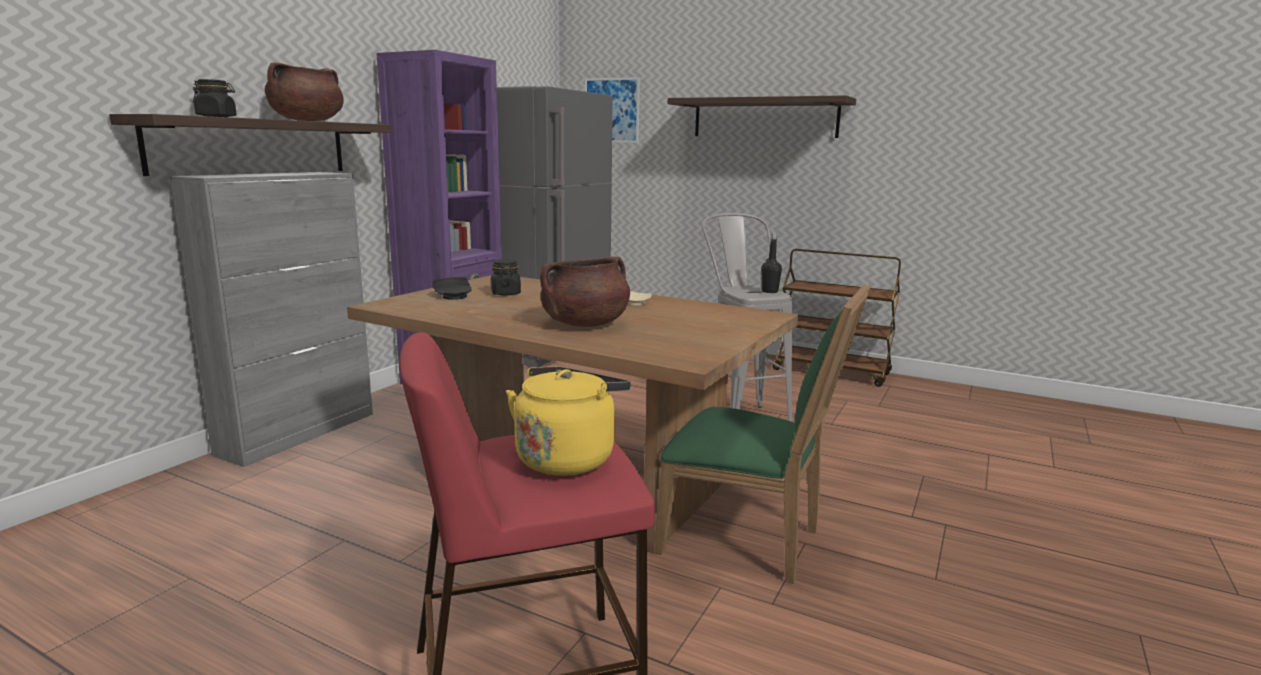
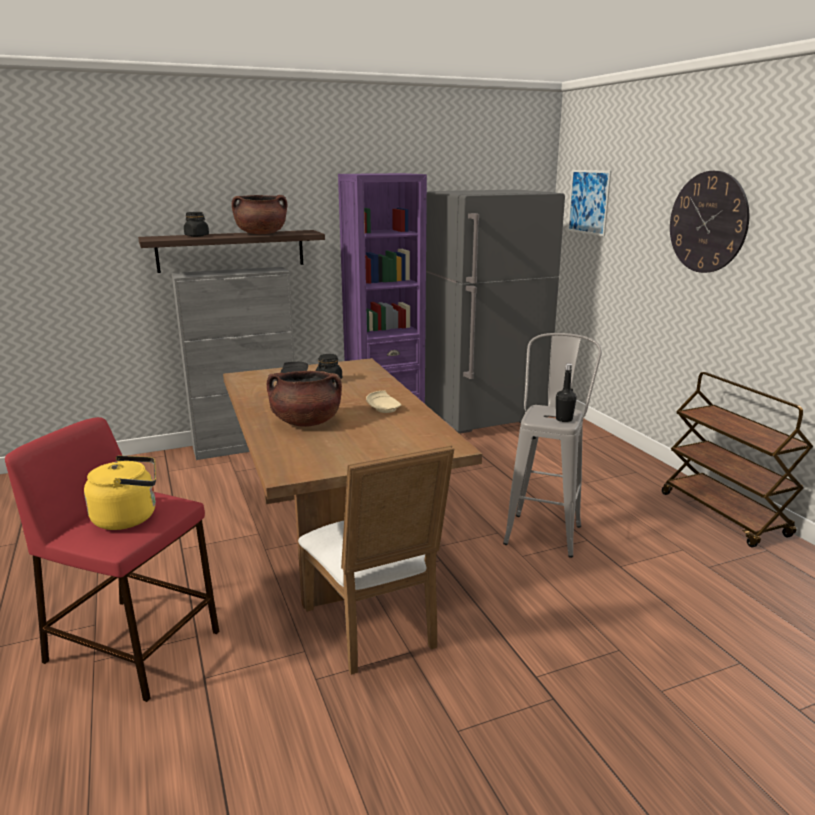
camera: 40 degrees right, 5 degrees up
green chair [655,284,871,584] -> white chair [298,445,455,675]
shelf [668,95,856,138] -> wall clock [670,171,749,273]

